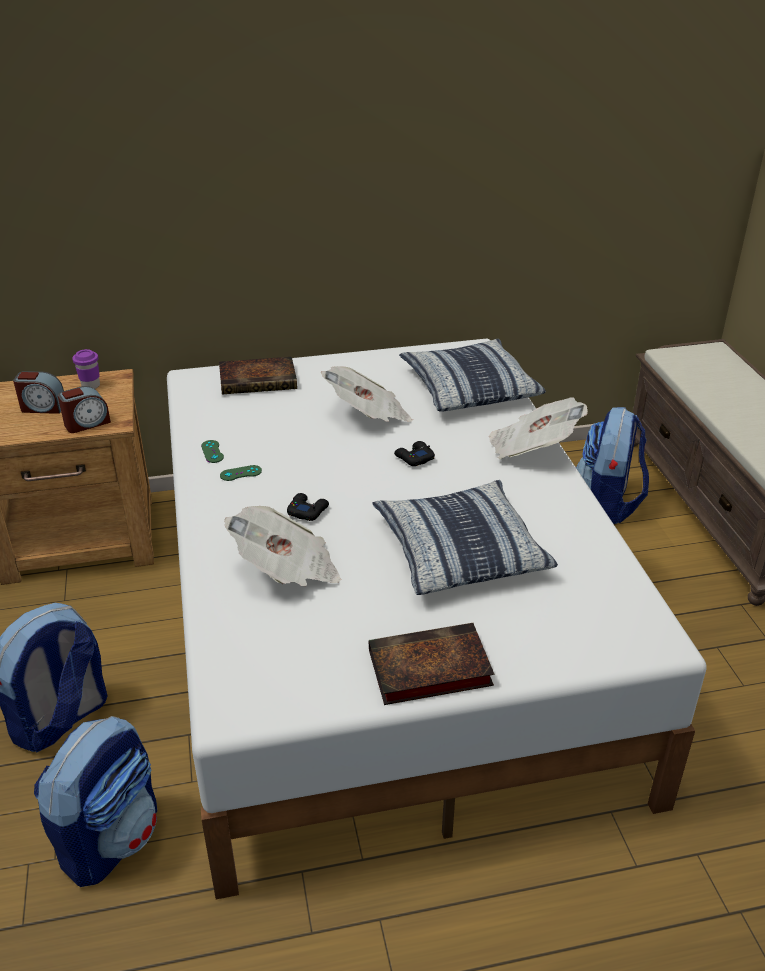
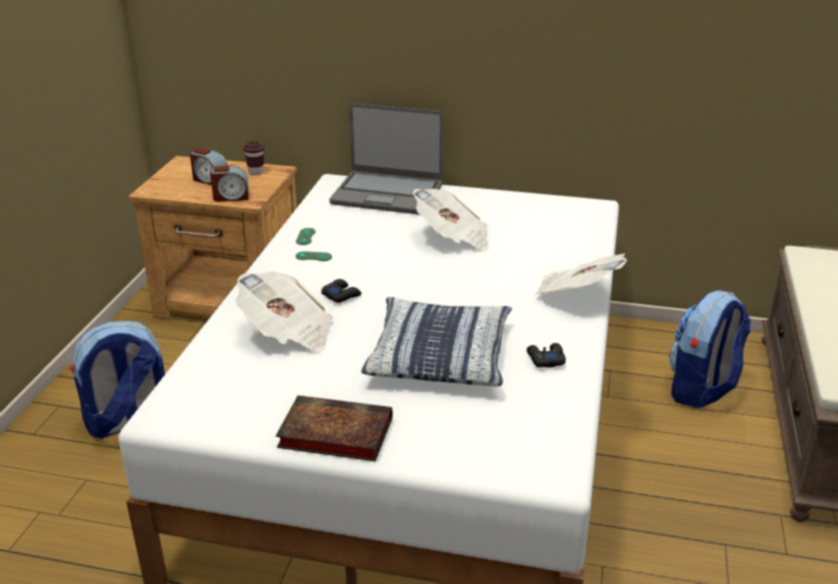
camera: 25 degrees right, 5 degrees down
backpack [34,716,157,887] -> none
purple cup [72,349,100,389] -> brown cup [243,141,264,175]
book [219,357,297,394] -> laptop [329,103,444,215]
black game controller [394,441,435,466] -> black game controller moved to [527,343,566,367]
pillow [399,339,546,412] -> none

